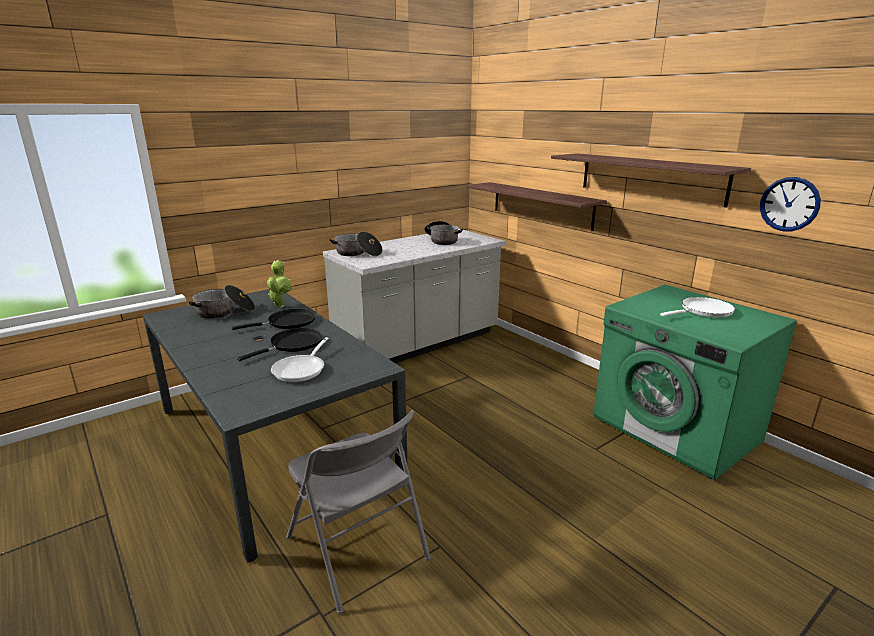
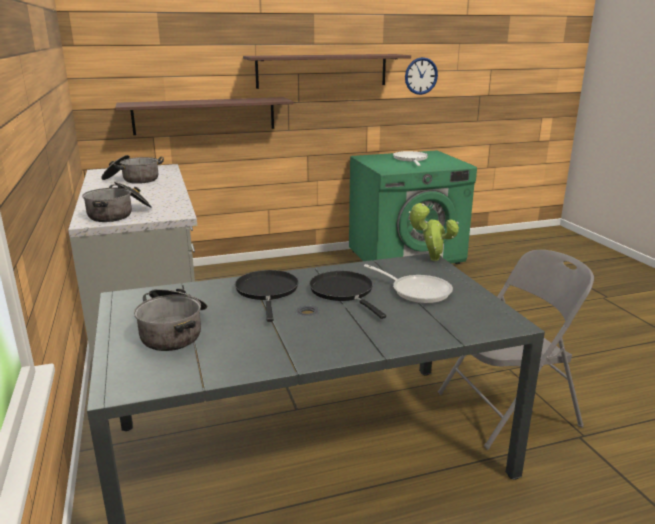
camera: 70 degrees left, 0 degrees up
potted plant [267,260,292,308] -> potted plant moved to [409,203,459,261]

